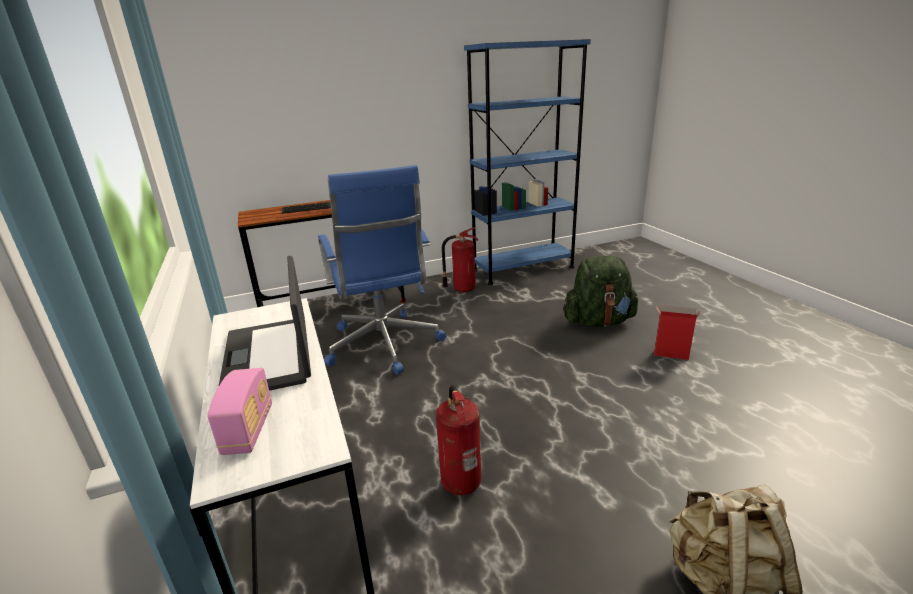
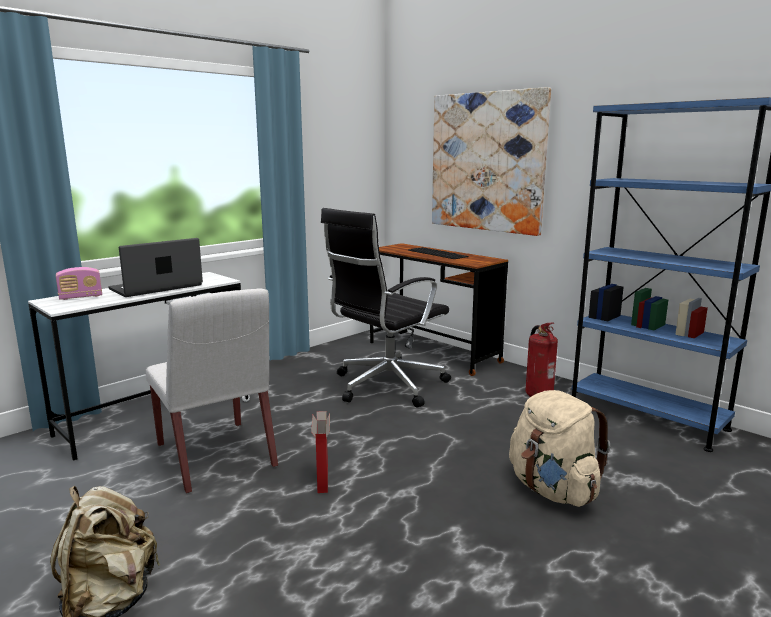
camera: 65 degrees right, 10 degrees down
blue office chair [318,165,446,374] -> black office chair [321,208,451,408]
fire extinguisher [436,385,481,495] -> white chair [146,288,278,494]
green backpack [563,256,639,328] -> beige backpack [509,390,610,507]
cardboard box [654,305,700,360] -> cardboard box moved to [311,411,330,493]
none -> picture [432,87,551,236]

